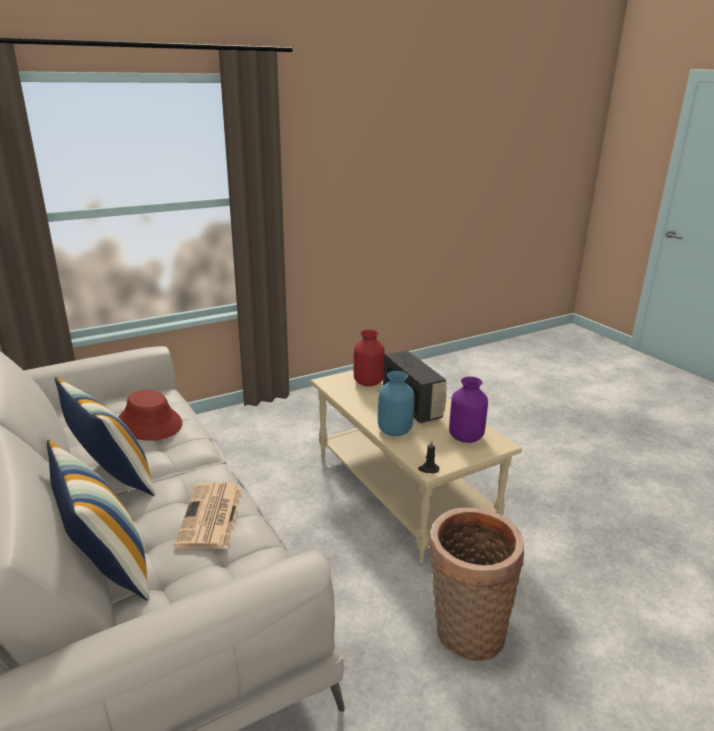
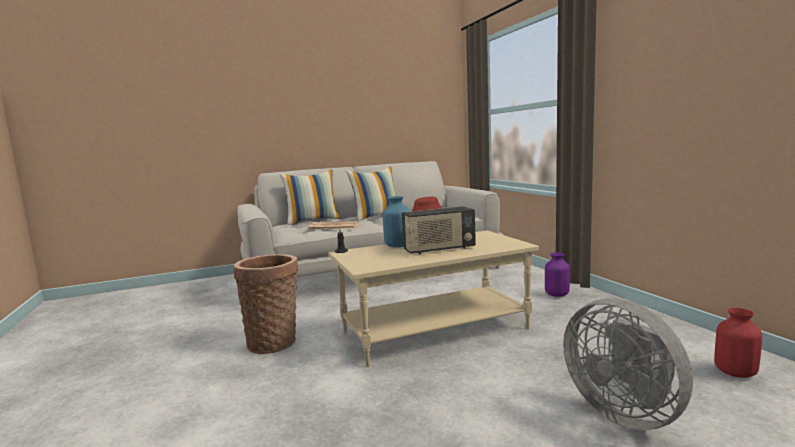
camera: 100 degrees right, 15 degrees down
red vase [354,330,385,386] -> red vase moved to [714,308,762,378]
purple vase [449,377,488,443] -> purple vase moved to [545,252,570,297]
none -> grey fan [563,298,693,430]

